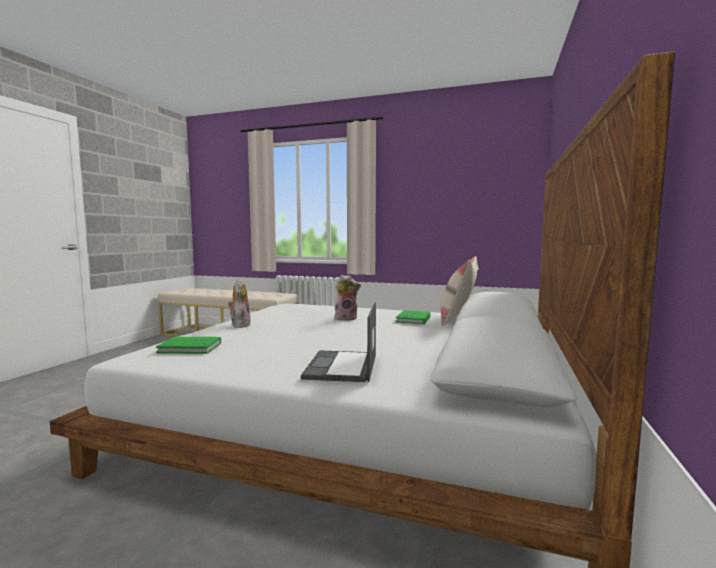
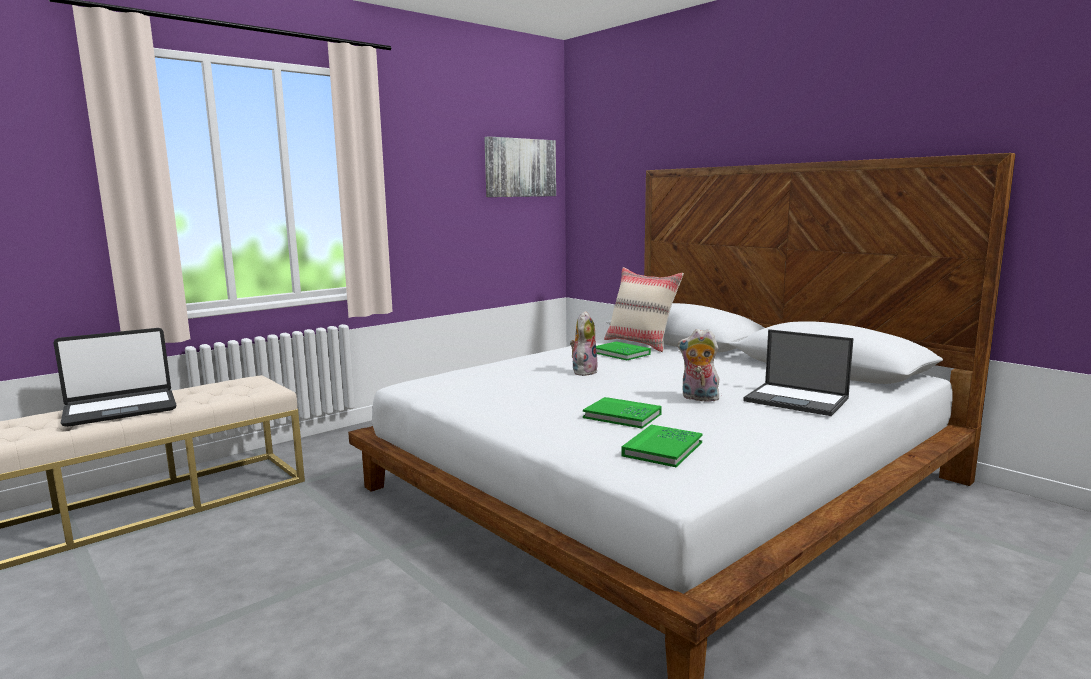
camera: 60 degrees left, 5 degrees up
plush toy [228,279,251,328] -> plush toy moved to [678,329,721,402]
none -> laptop [54,328,177,427]
none -> picture [484,136,556,197]
none -> green book [583,397,662,429]

